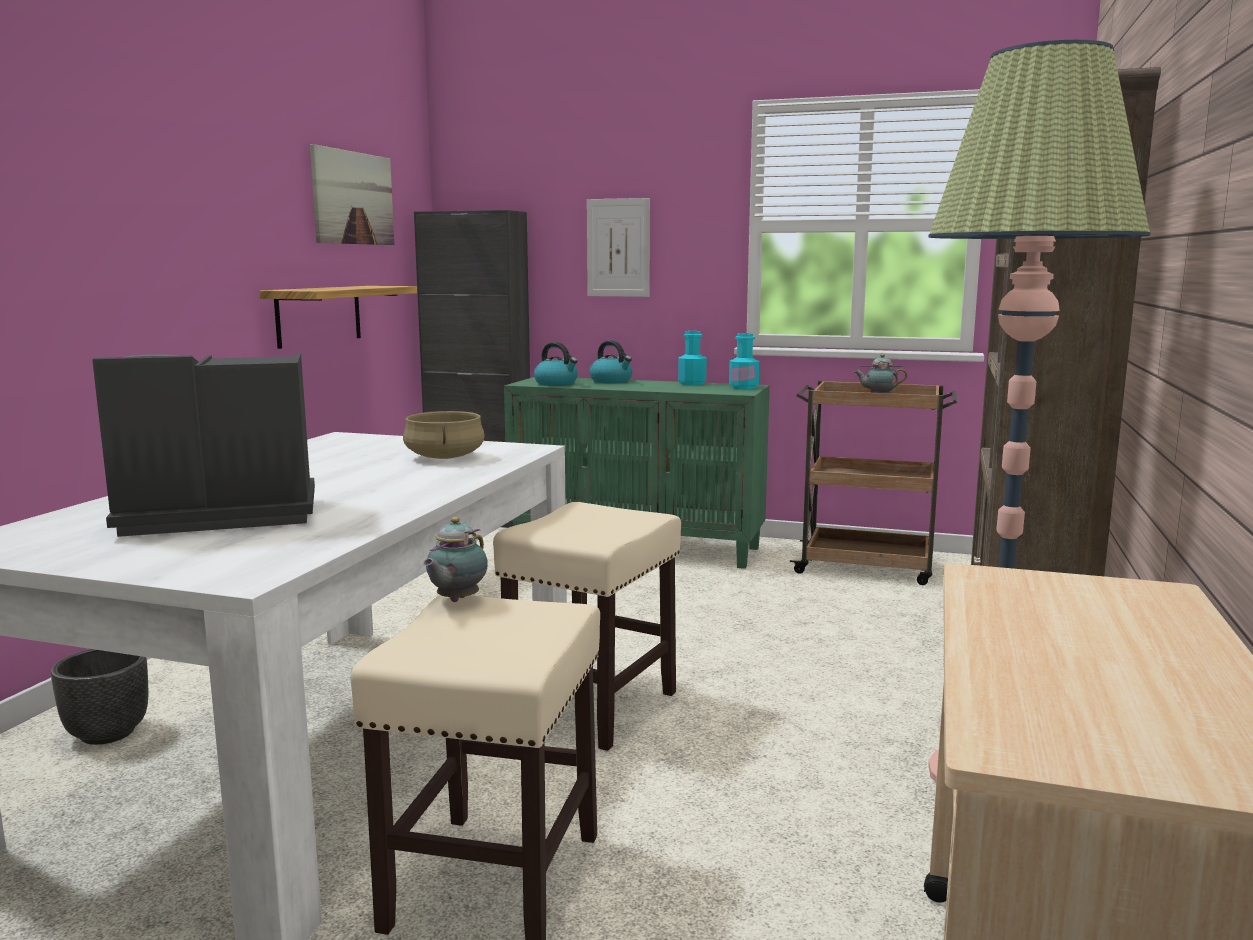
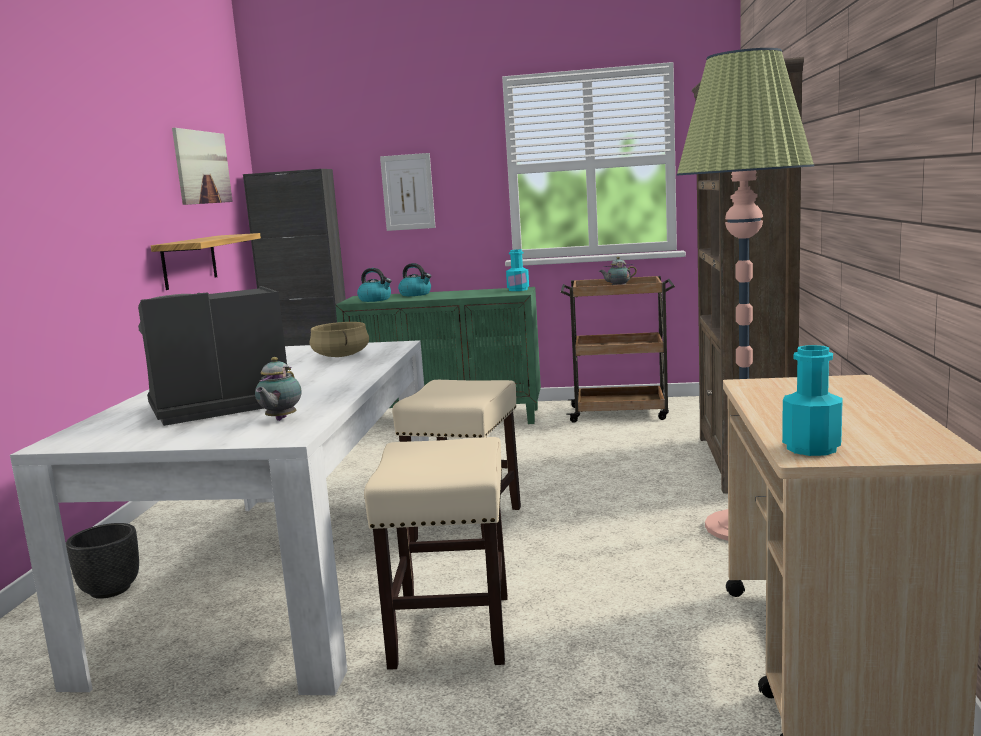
camera: 10 degrees left, 0 degrees up
teapot [423,517,488,602] -> teapot moved to [255,357,302,421]
turquoise bottle [678,331,707,385] -> turquoise bottle moved to [782,345,843,456]

